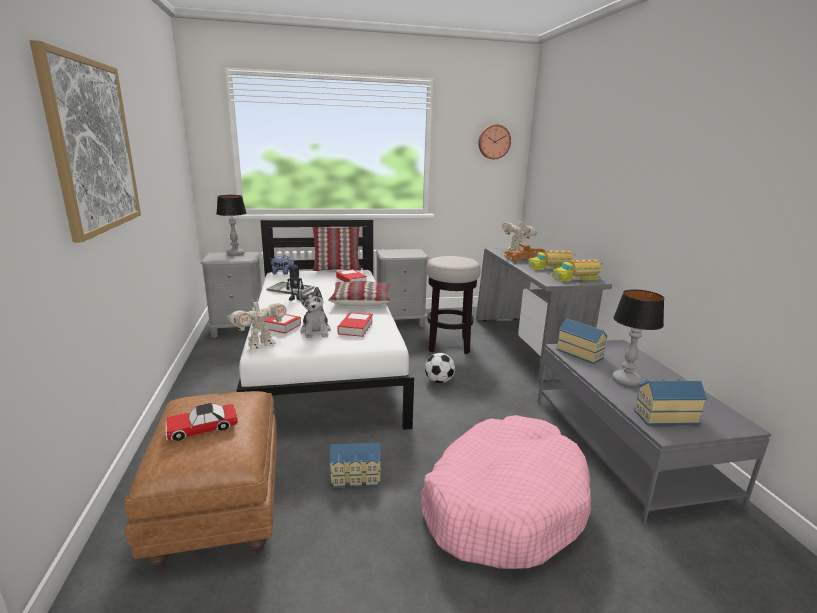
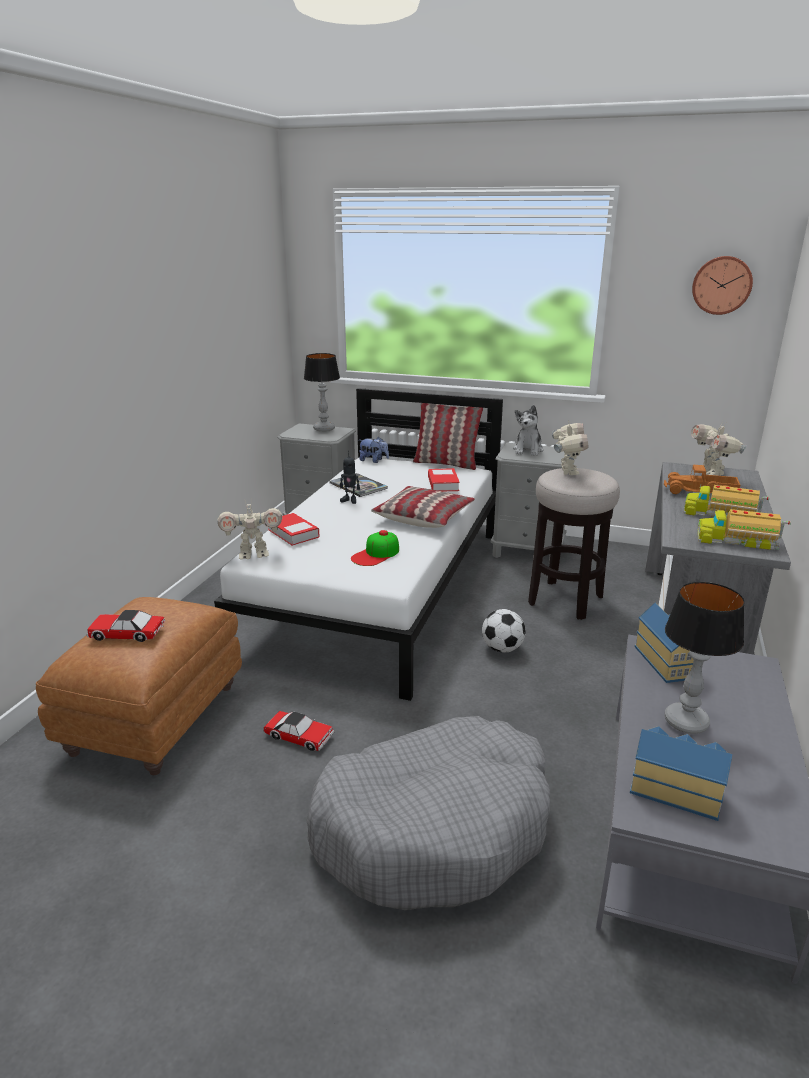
camera: 30 degrees right, 5 degrees up
picture [30,40,141,242] -> none
plush toy [298,287,331,338] -> plush toy moved to [513,405,543,456]
toy house [330,443,381,488] -> toy car [264,711,334,751]
book [337,312,373,337] -> cap [351,530,399,566]
pink dog bed [421,415,591,569] -> grey dog bed [306,716,550,910]
none -> toy robot [552,421,588,475]

